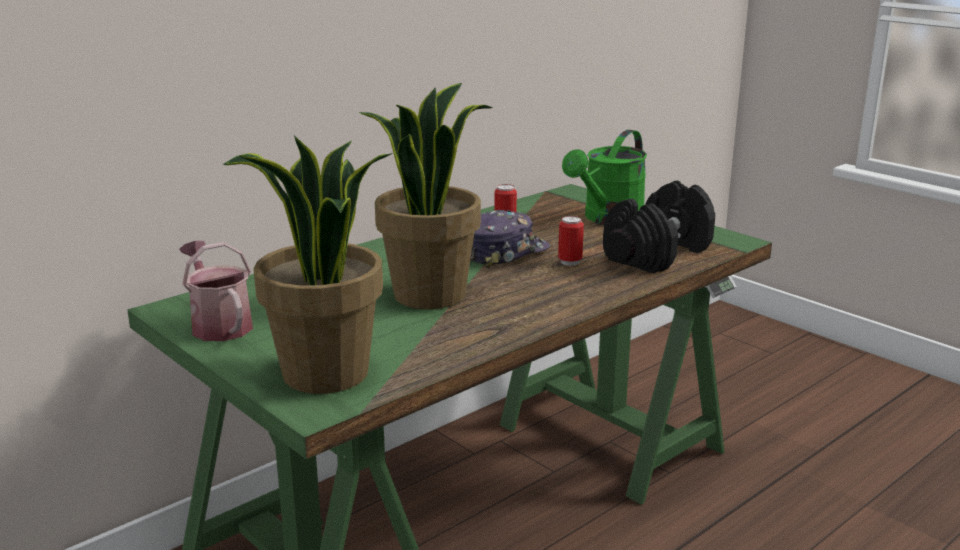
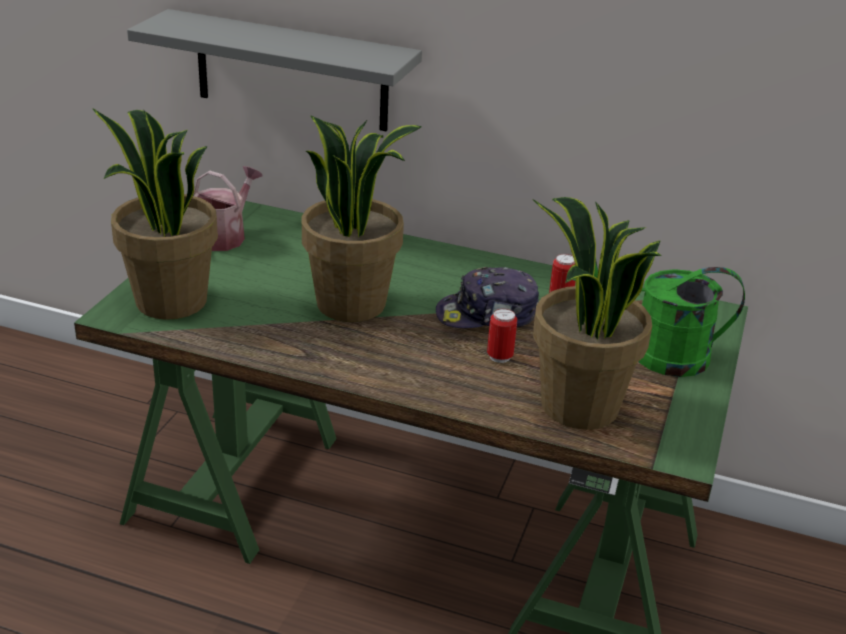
camera: 60 degrees right, 10 degrees up
cap [470,210,550,268] -> cap turned 150 degrees clockwise [436,267,539,328]
black dumbbell [603,180,715,273] -> potted plant [533,197,662,430]
none -> grey shelf [127,9,422,131]

